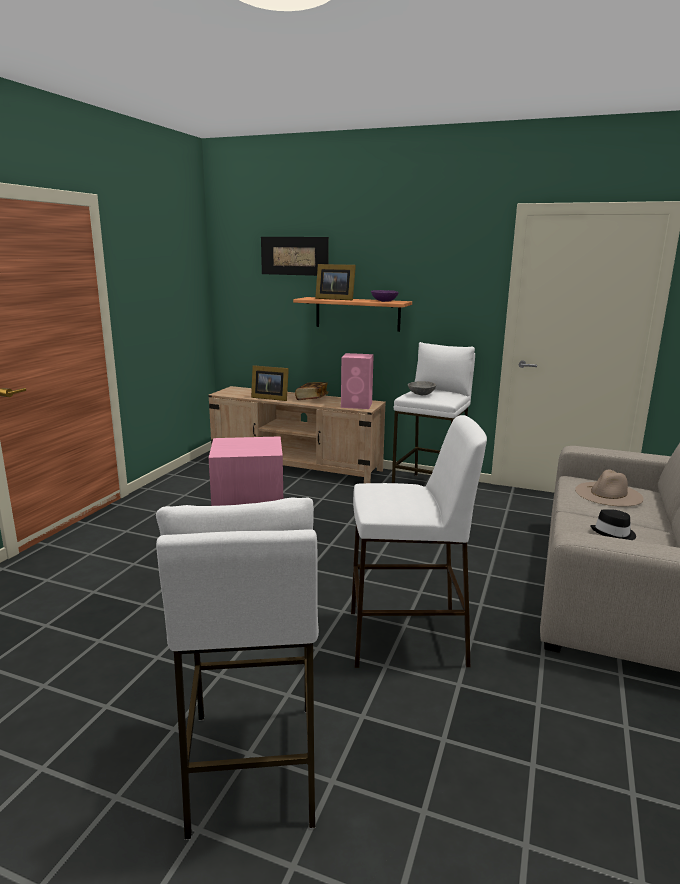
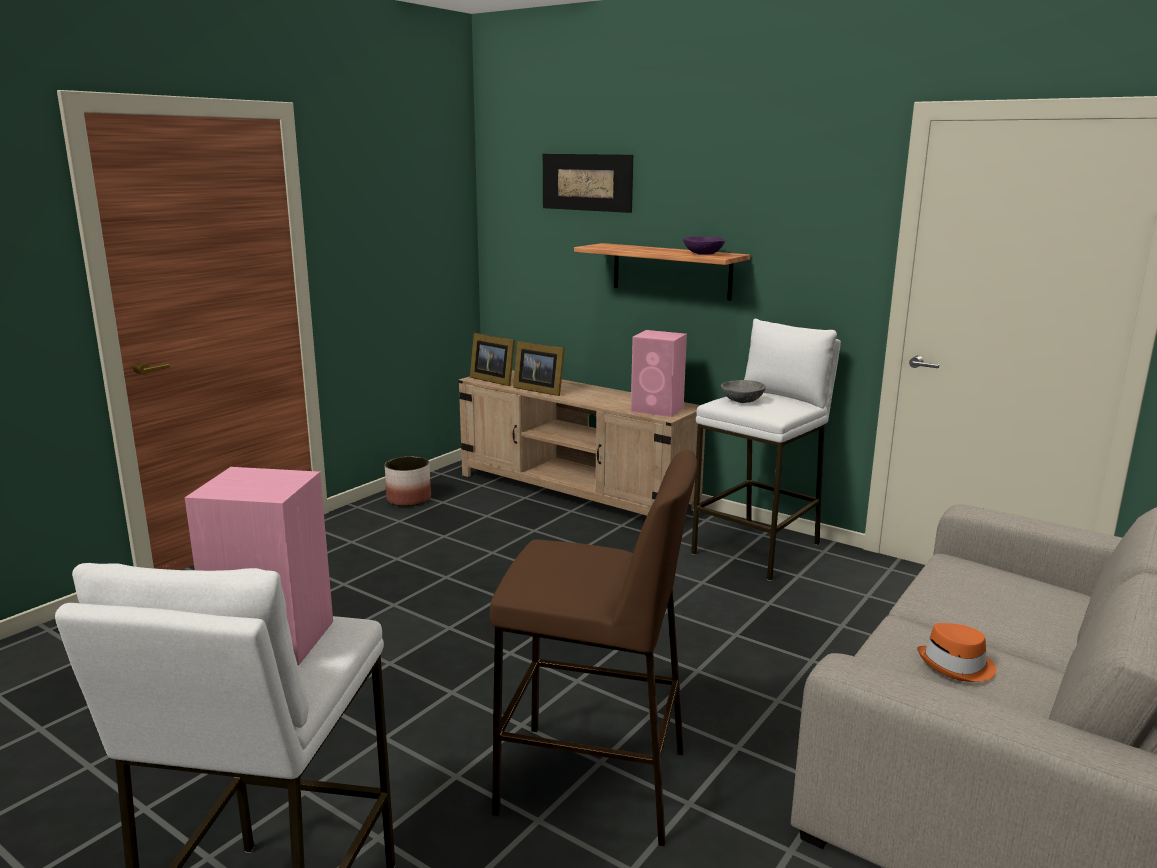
camera: 15 degrees right, 0 degrees up
book [295,382,328,400] -> none
picture frame [315,264,356,300] -> picture frame moved to [470,333,515,386]
white stool [351,415,487,668] -> brown stool [490,450,697,846]
beige hat [575,470,644,507] -> none
black hat [590,509,636,540] -> orange hat [917,623,996,682]
none -> planter [385,456,431,506]

